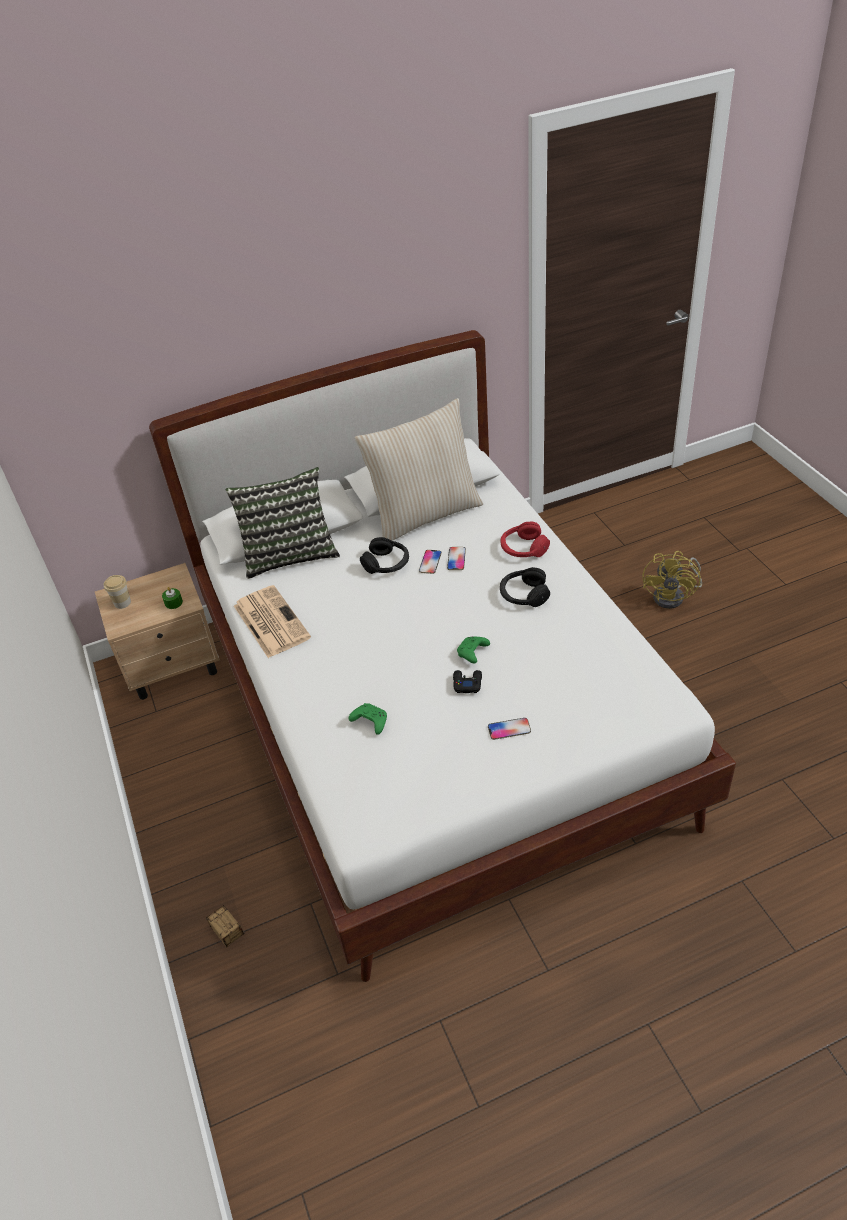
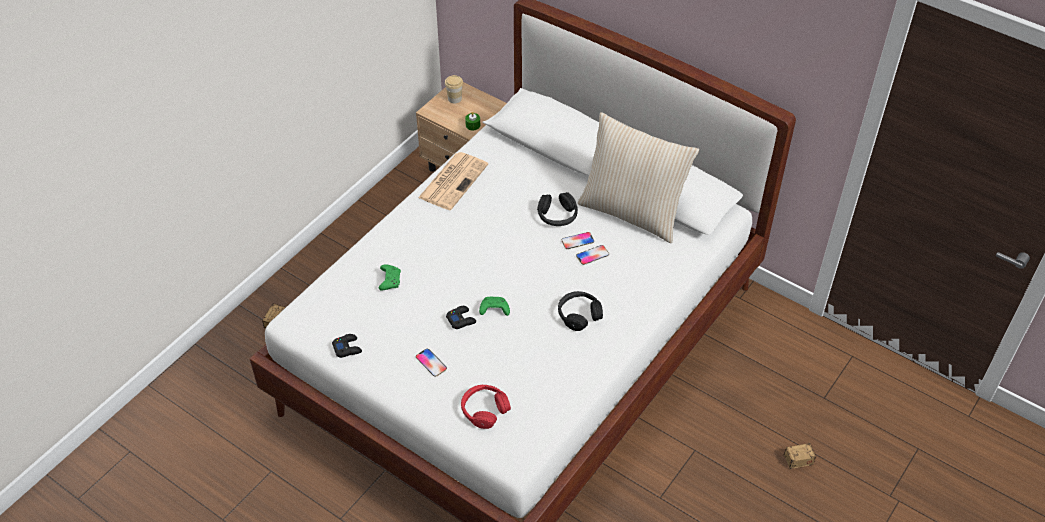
camera: 55 degrees right, 5 degrees up
pillow [226,467,340,579] -> none
red headphones [501,522,550,557] -> red headphones moved to [461,385,511,429]
yellow fan [643,551,702,609] -> storage box [763,443,816,469]
none -> black game controller [332,334,362,358]

